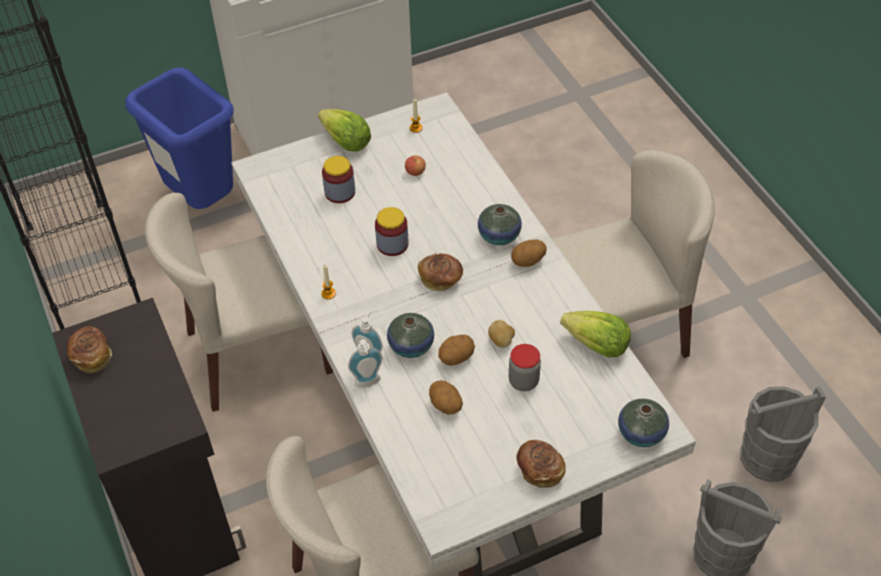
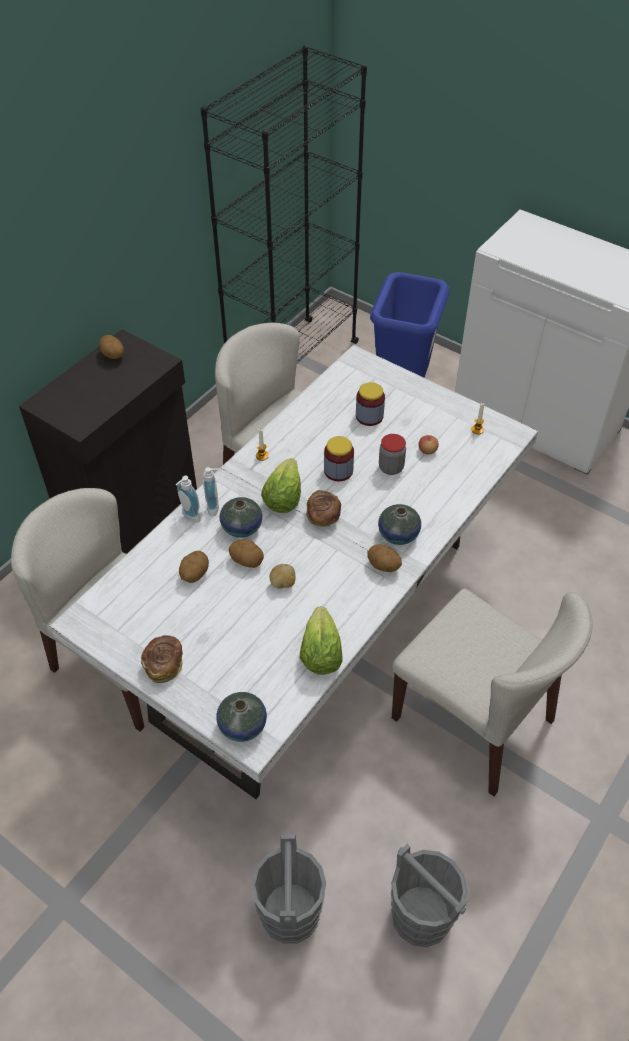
camera: 60 degrees right, 0 degrees up
bread [67,326,112,373] -> potato [99,335,124,359]
lettuce [318,109,371,152] -> lettuce moved to [261,458,301,513]
jar [509,344,541,391] -> jar moved to [379,434,406,475]

